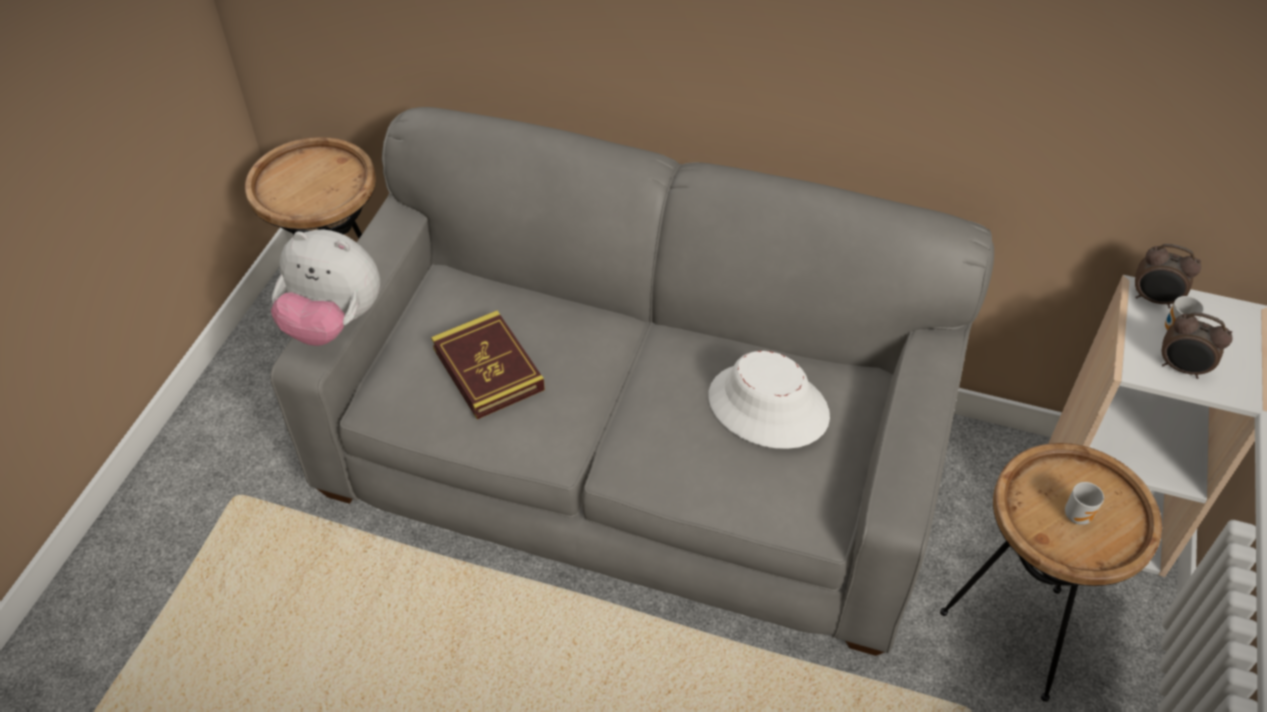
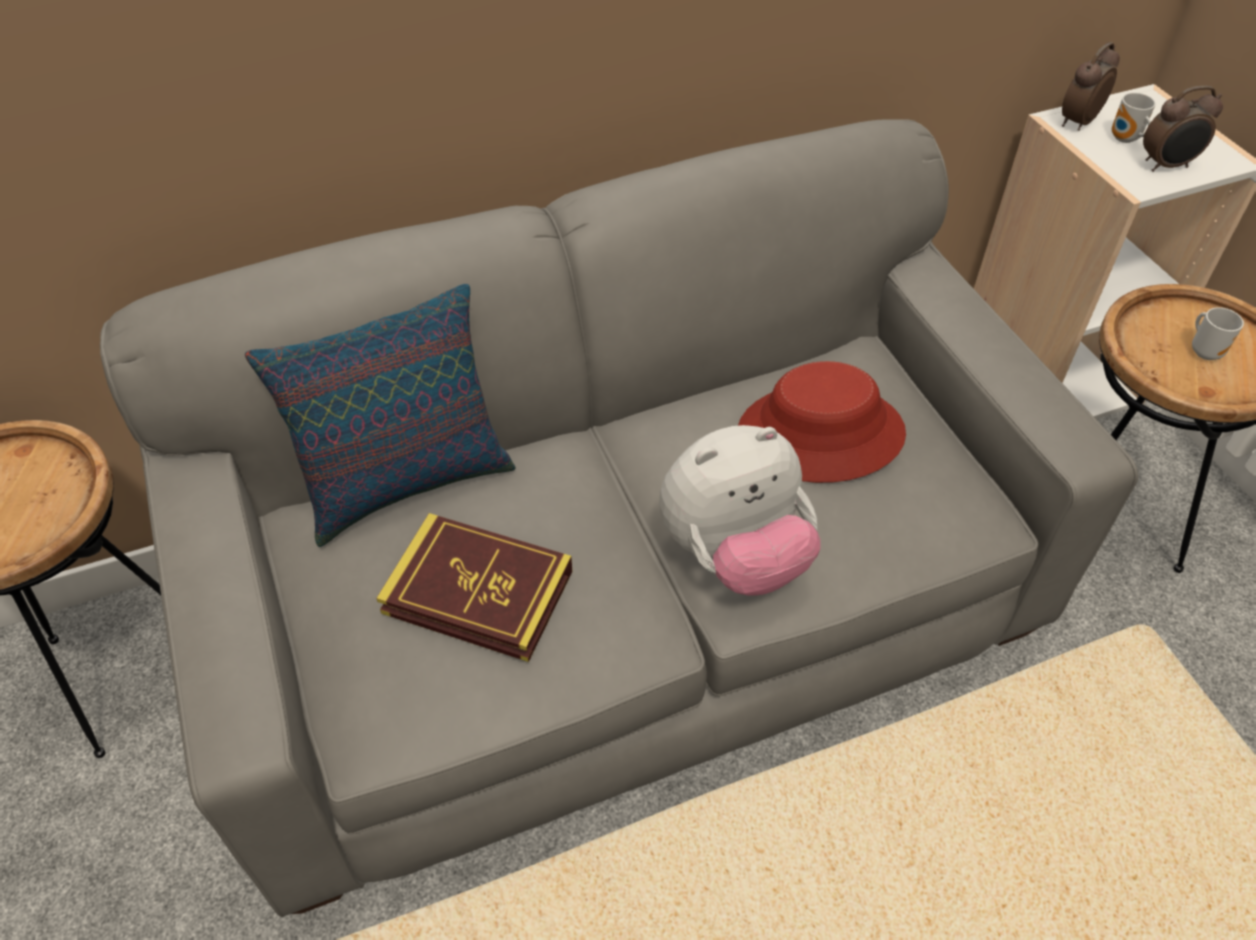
camera: 40 degrees left, 0 degrees up
plush toy [271,230,380,346] -> plush toy moved to [659,425,821,596]
white hat [708,351,830,449] -> red hat [738,361,906,483]
alarm clock [1135,244,1201,309] -> alarm clock turned 150 degrees clockwise [1062,42,1120,131]
none -> blue pillow [245,284,516,547]

